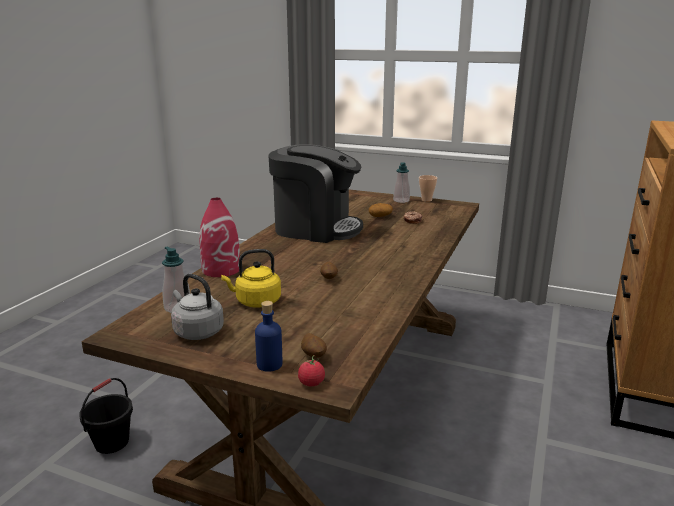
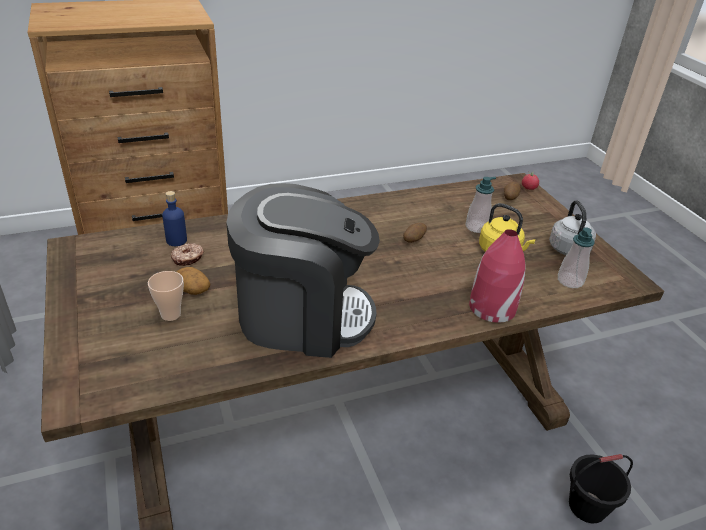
camera: 135 degrees left, 15 degrees up
blue bottle [255,301,282,372] -> blue bottle moved to [162,191,187,246]
coffee machine [269,144,363,243] -> coffee machine turned 120 degrees clockwise [226,183,380,358]
soap dispenser [393,162,410,203] -> soap dispenser moved to [466,177,496,233]
cup [419,175,437,202] -> cup moved to [148,271,184,321]

